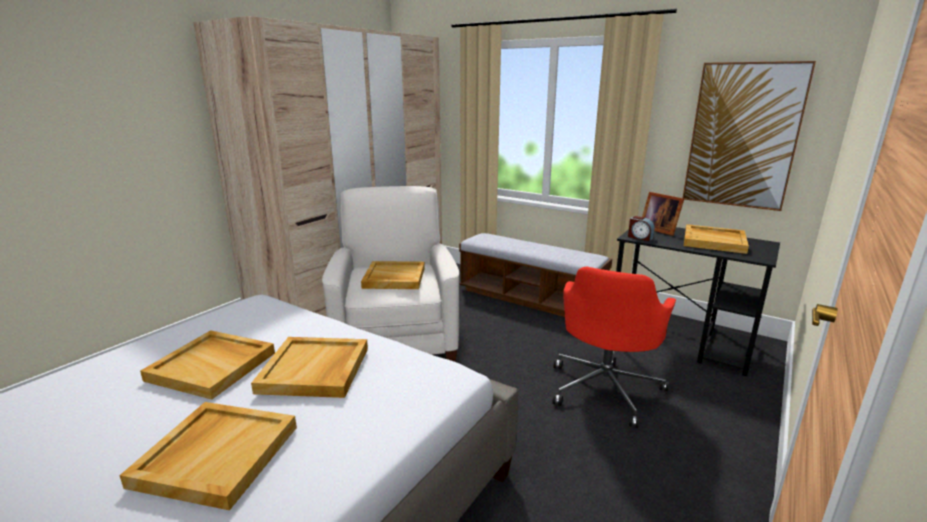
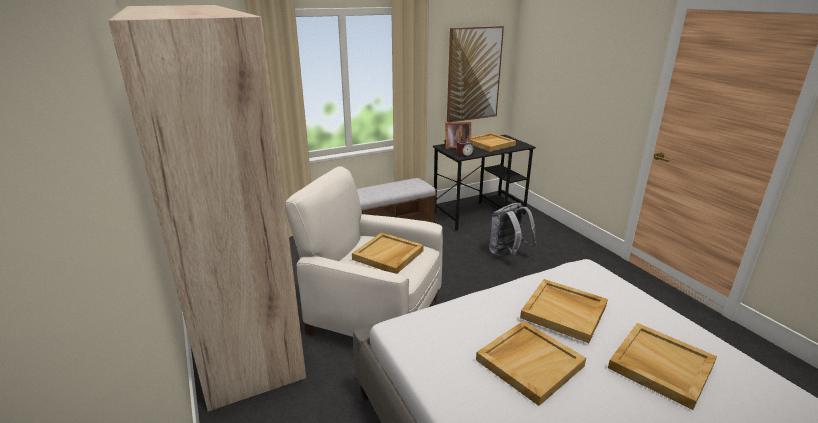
camera: 60 degrees left, 5 degrees up
red office chair [552,267,676,428] -> grey backpack [489,203,537,257]

